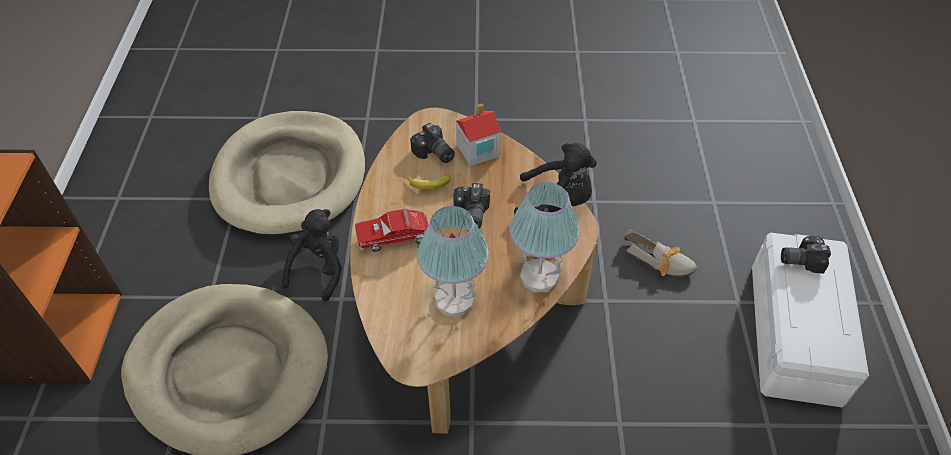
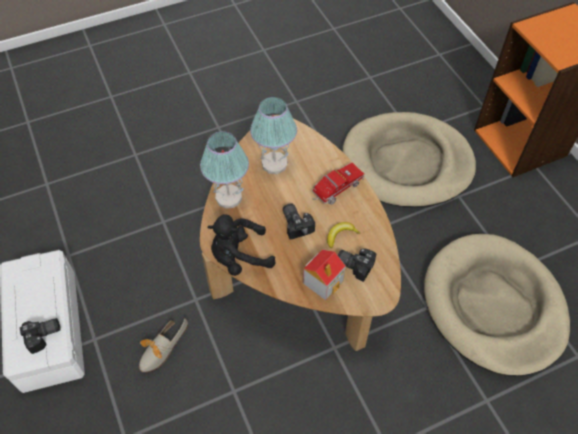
camera: 155 degrees right, 5 degrees up
black plush toy [282,209,342,302] -> none
shoe [624,229,697,278] -> shoe turned 60 degrees counterclockwise [139,318,188,373]

